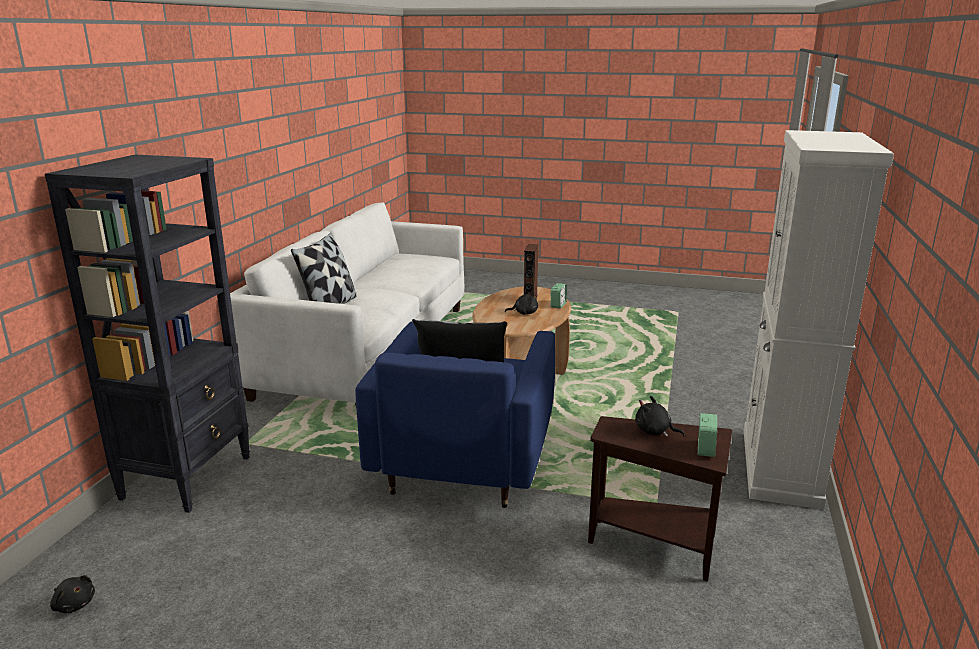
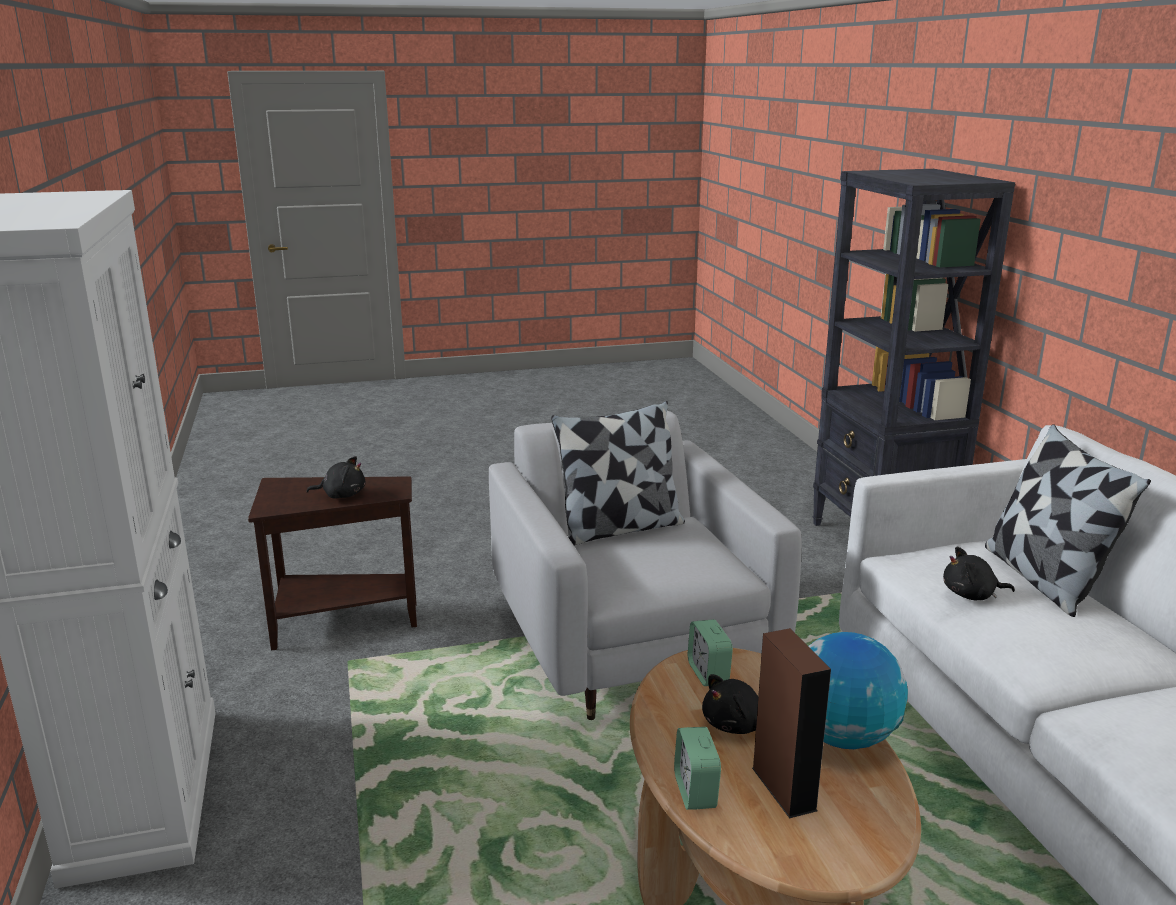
camera: 150 degrees right, 0 degrees up
black plush toy [50,575,95,613] -> black plush toy moved to [943,547,1015,601]
blue armchair [355,321,555,508] -> white armchair [489,411,802,720]
alarm clock [698,413,717,457] -> alarm clock moved to [688,619,733,686]
none -> globe [809,632,908,749]

